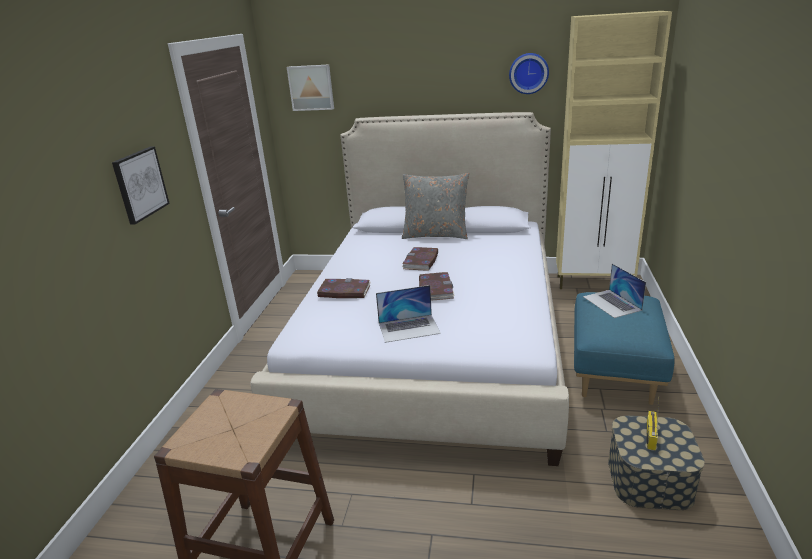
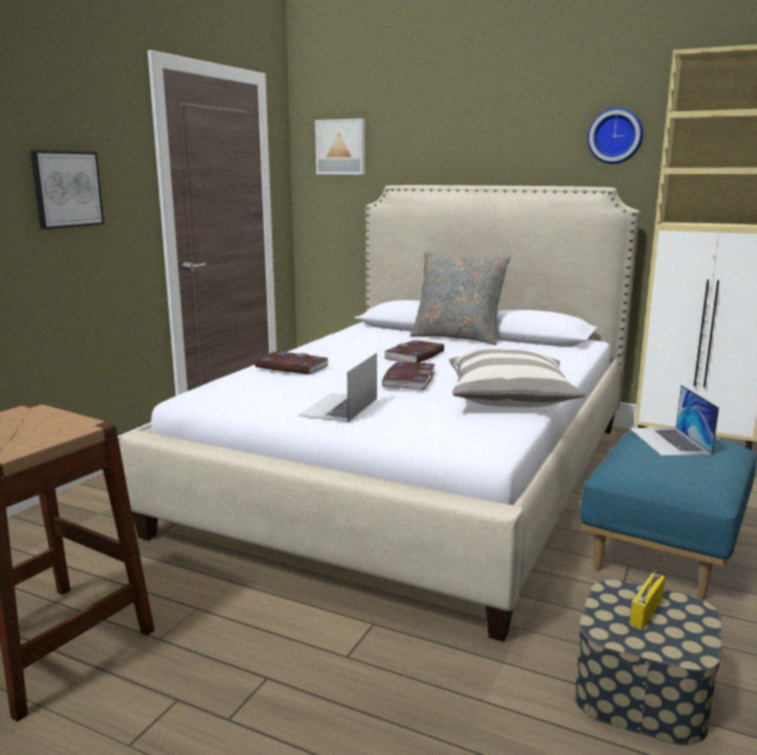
camera: 15 degrees right, 10 degrees down
laptop [376,285,441,343] -> laptop turned 105 degrees clockwise [298,353,377,422]
none -> pillow [449,349,585,407]

